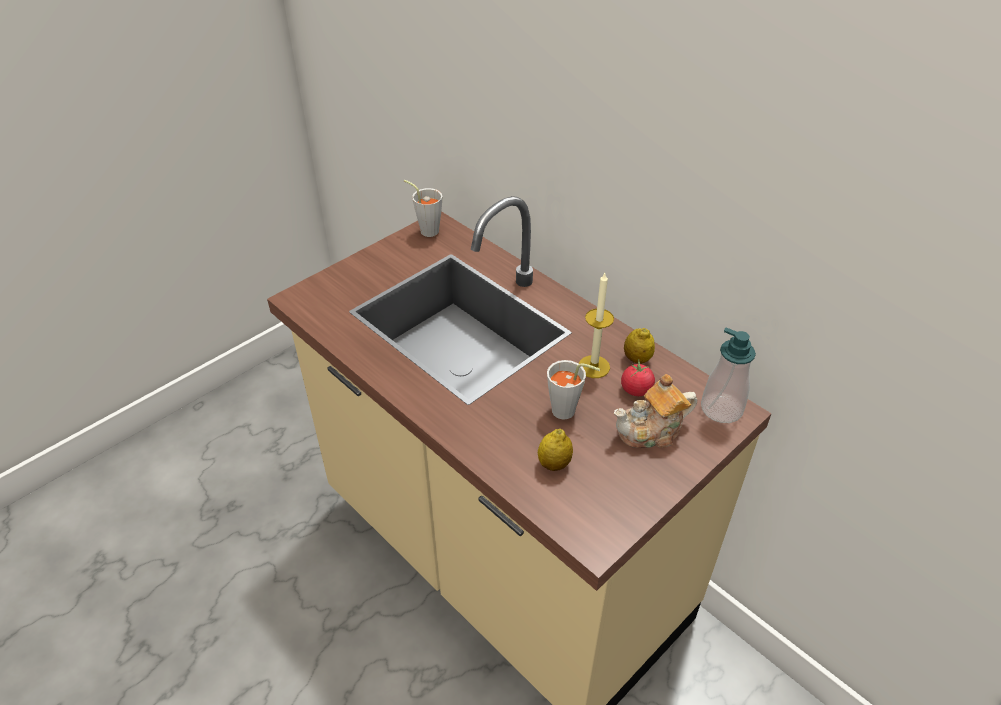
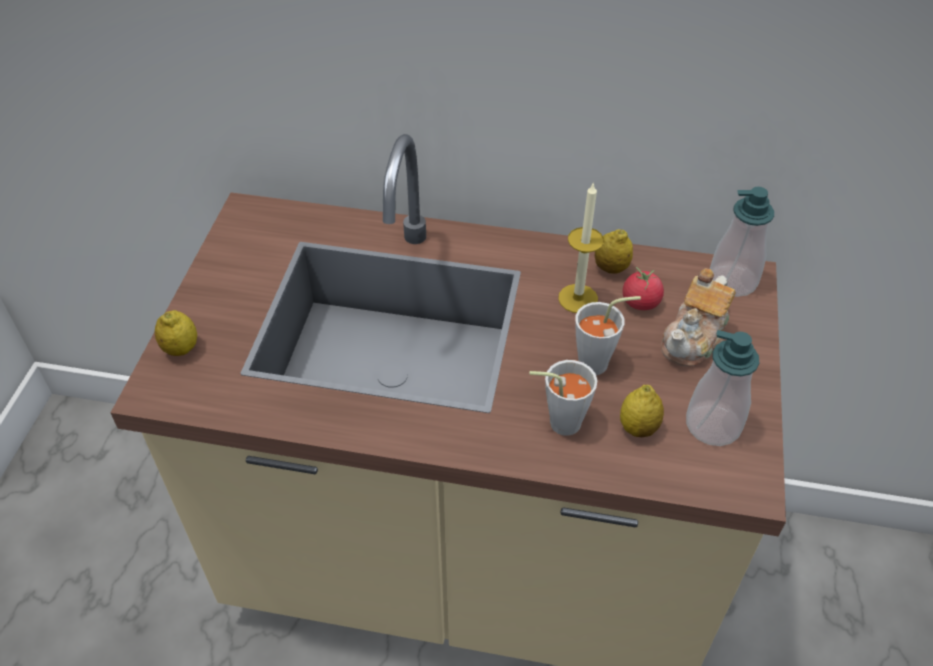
camera: 35 degrees left, 5 degrees up
grey cup [404,180,443,237] -> grey cup moved to [530,360,598,436]
none -> lemon [155,310,197,356]
none -> soap dispenser [686,330,760,446]

